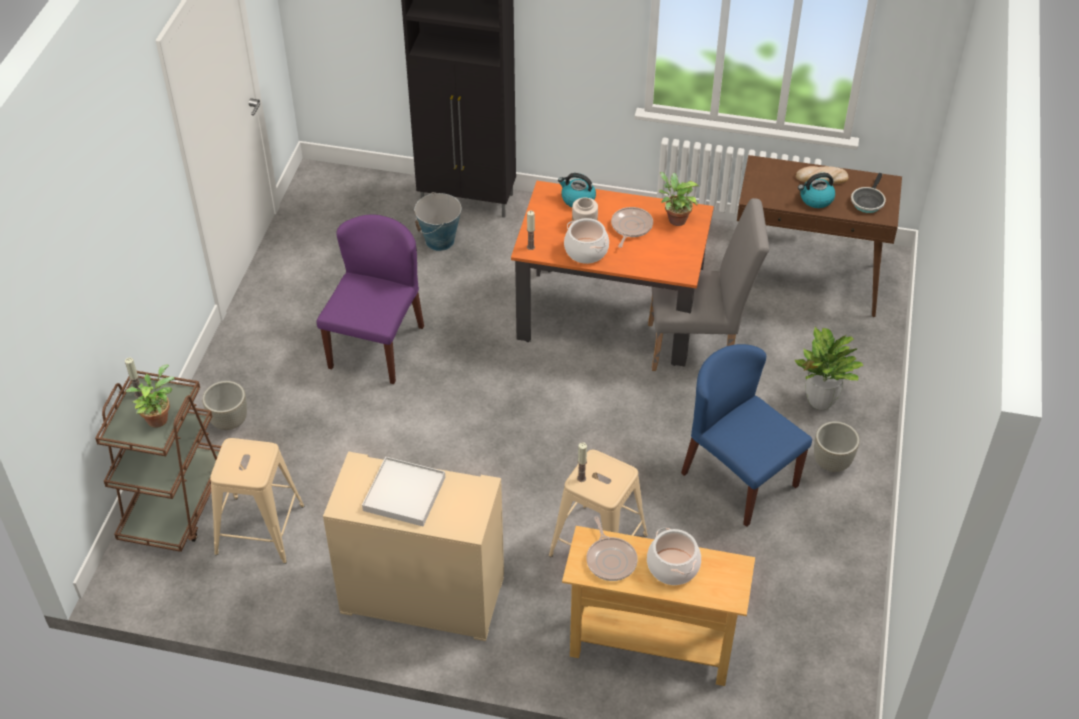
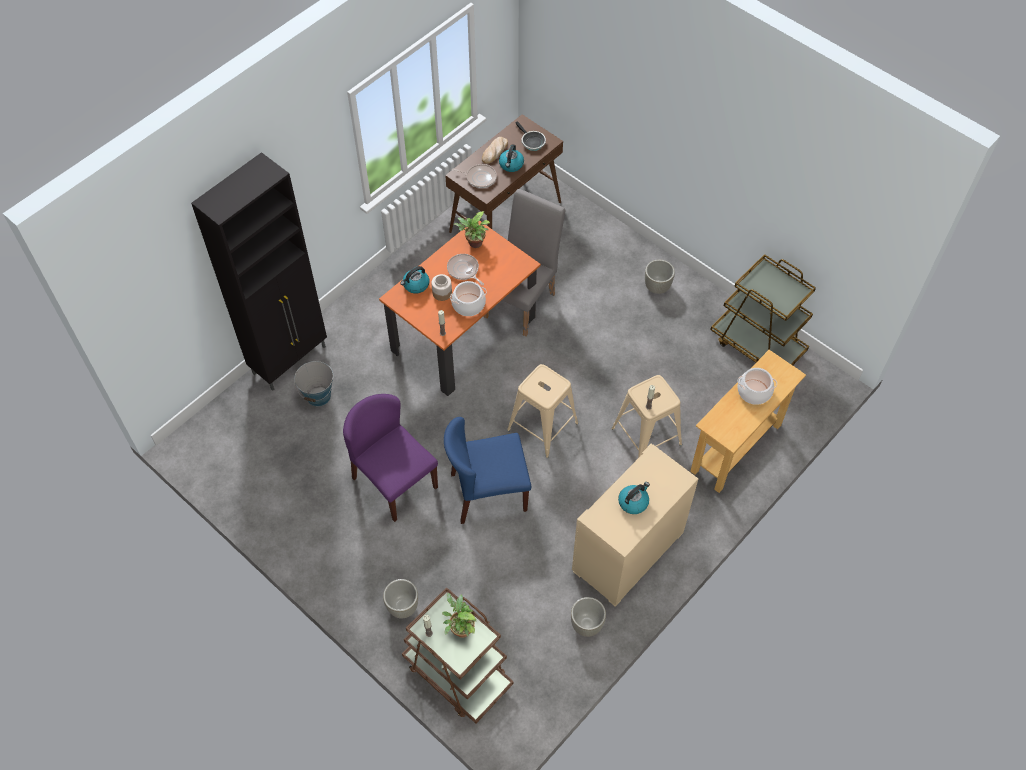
camera: 60 degrees left, 10 degrees up
beige stool [210,438,305,564] -> beige stool moved to [507,364,578,458]
white tray [362,457,445,526] -> kettle [618,482,650,514]
frying pan [586,517,638,581] -> frying pan moved to [452,164,497,188]
blue chair [681,344,812,527] -> blue chair moved to [444,417,531,524]
potted plant [794,326,864,410] -> none
none -> grey planter [571,597,606,637]
none -> brown cart [710,254,816,365]

